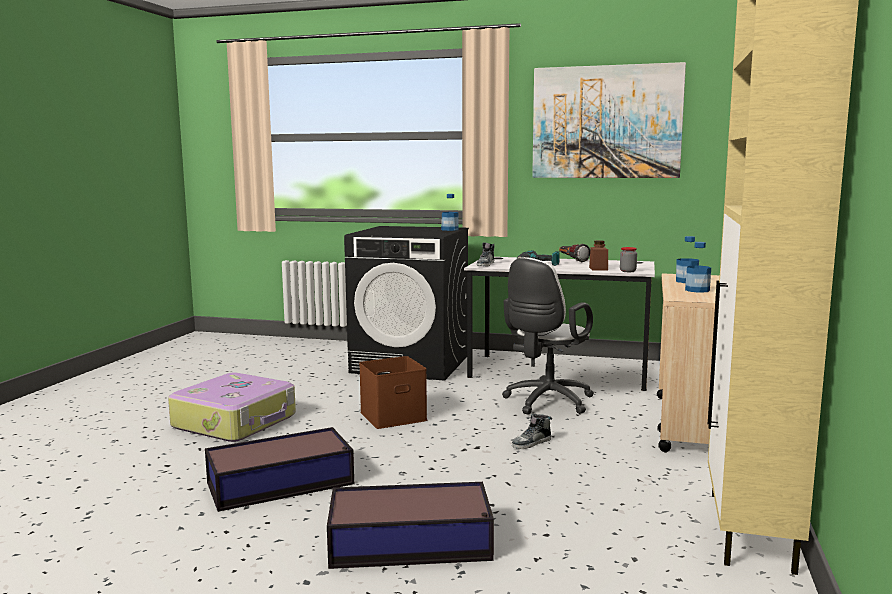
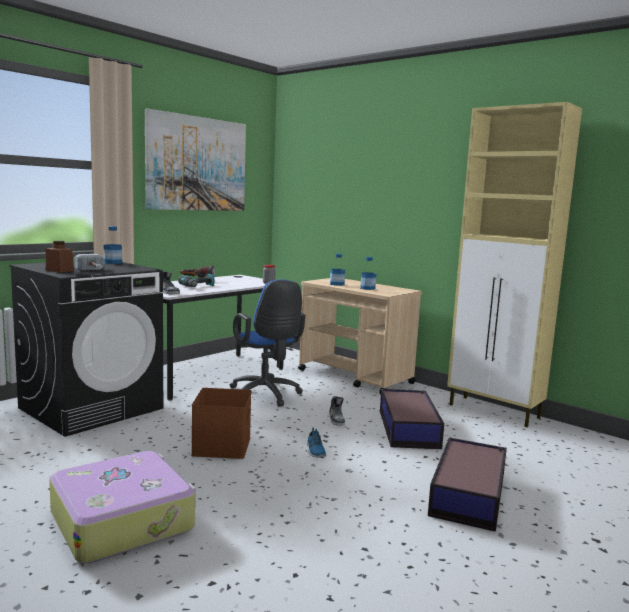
camera: 65 degrees left, 0 degrees up
storage box [205,427,354,512] -> storage box moved to [380,389,444,449]
white office chair [502,257,594,415] -> blue office chair [230,279,305,407]
brown jar [589,240,608,270] -> brown jar moved to [46,241,74,273]
none -> hammer [75,254,104,270]
none -> shoe [307,427,326,457]

